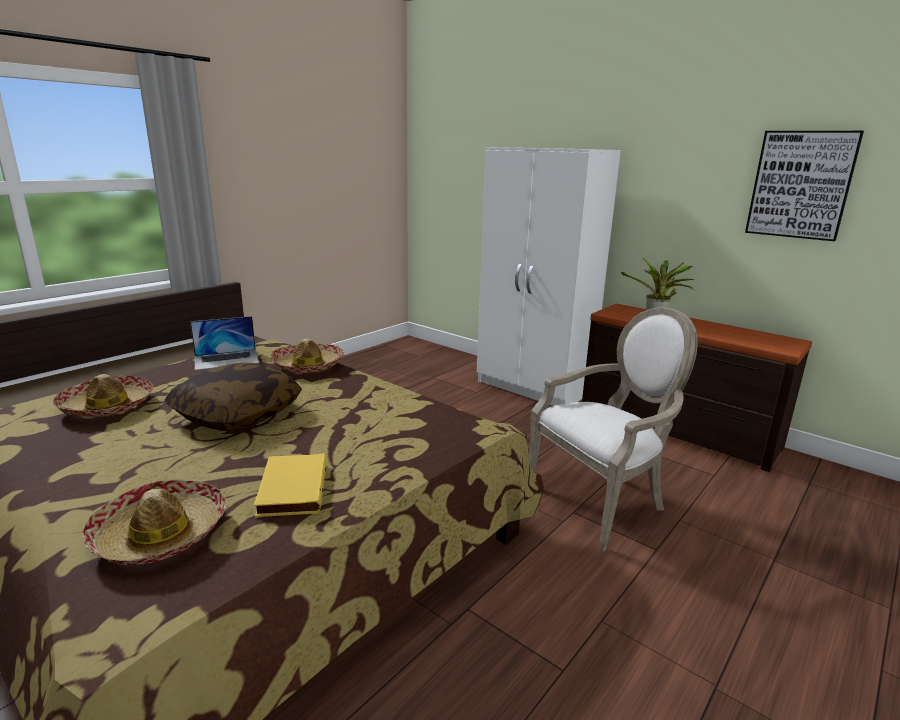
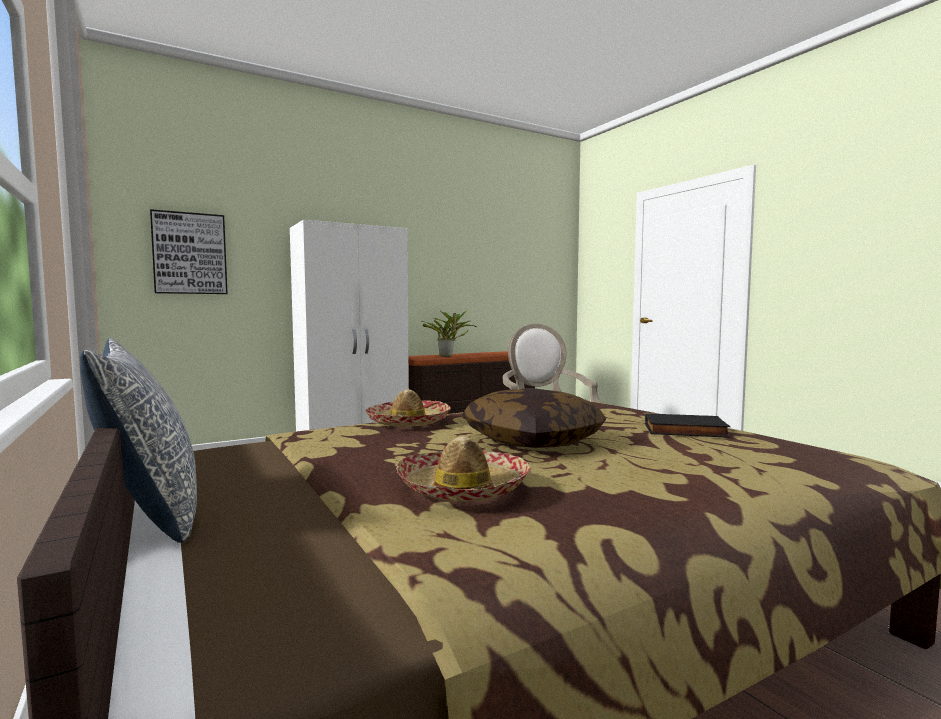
camera: 70 degrees left, 15 degrees down
hat [82,479,226,565] -> none
laptop [190,316,259,370] -> none
yellow book [254,453,327,517] -> black book [645,413,731,438]
picture [745,131,864,241] -> picture moved to [150,209,228,294]
none -> pillow [80,338,197,543]

